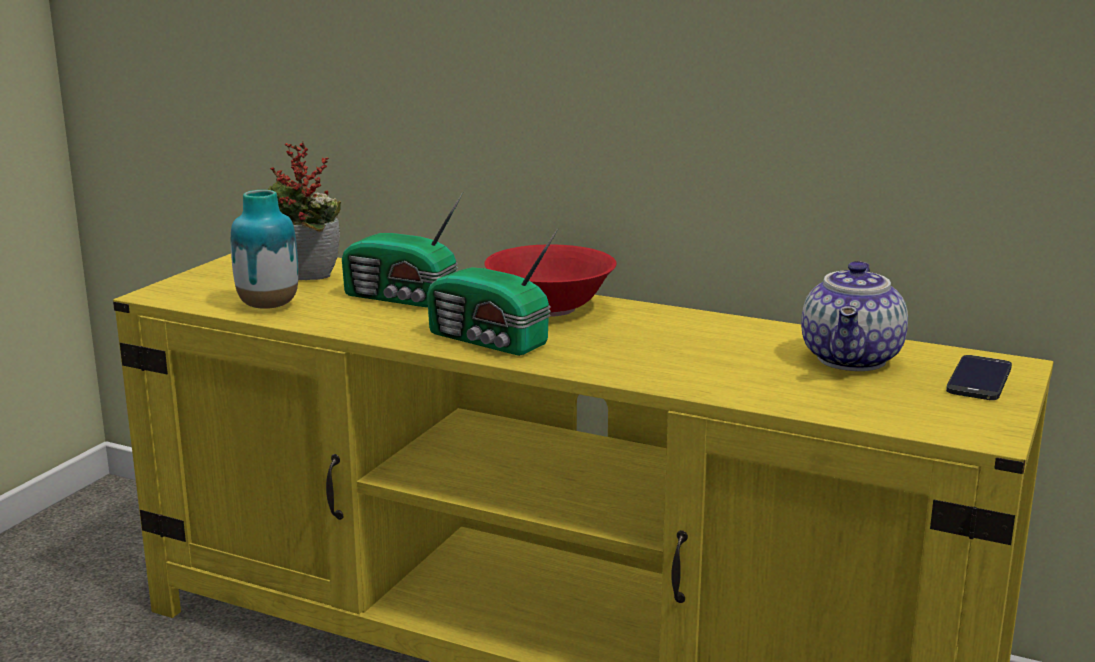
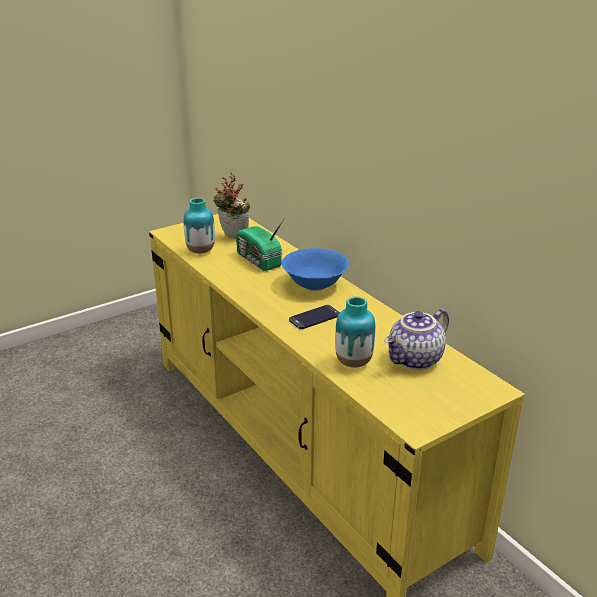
camera: 30 degrees right, 10 degrees up
radio [427,229,558,356] -> none
red bowl [484,244,617,317] -> blue bowl [282,248,349,291]
phone [946,355,1012,400] -> phone moved to [289,305,340,329]
none -> vase [335,296,375,367]

